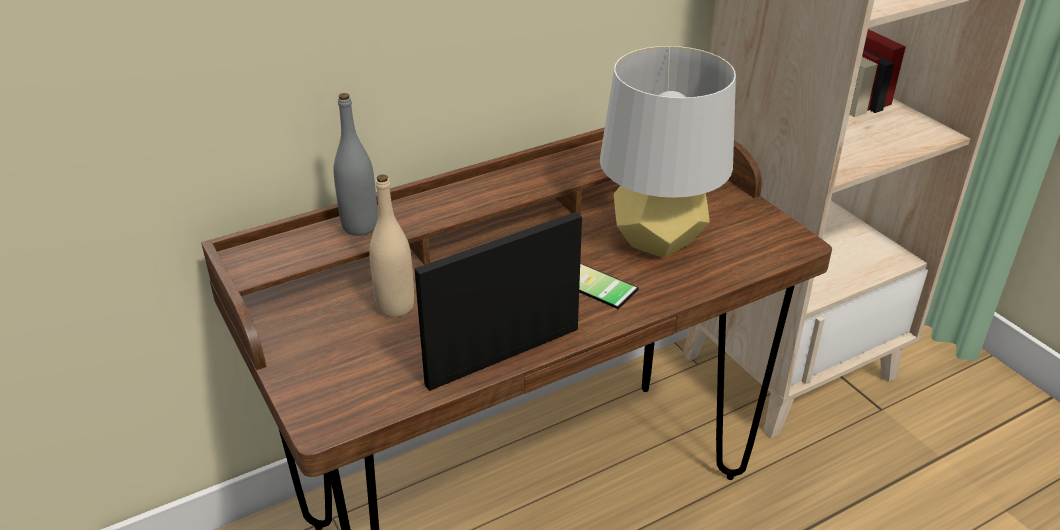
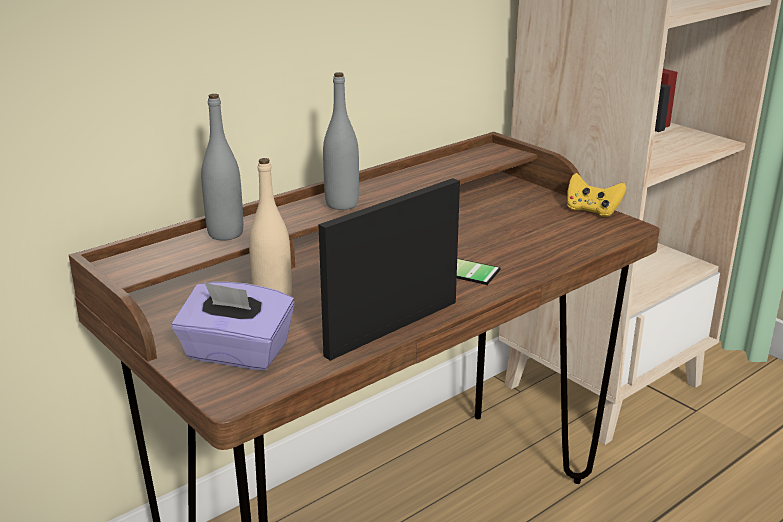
camera: 10 degrees left, 10 degrees down
grey table lamp [600,46,736,258] -> none
none -> purple tissue box [172,282,295,370]
none -> grey bottle [323,72,359,210]
none -> yellow game controller [567,173,627,217]

